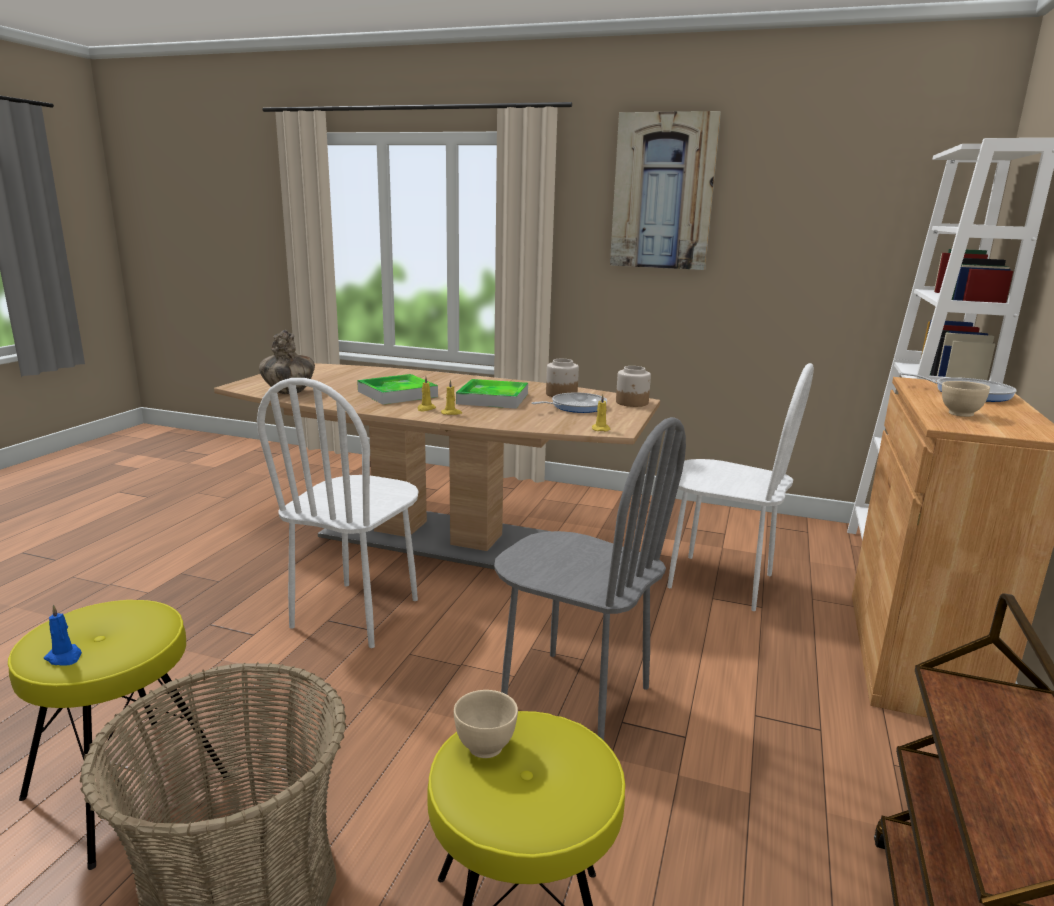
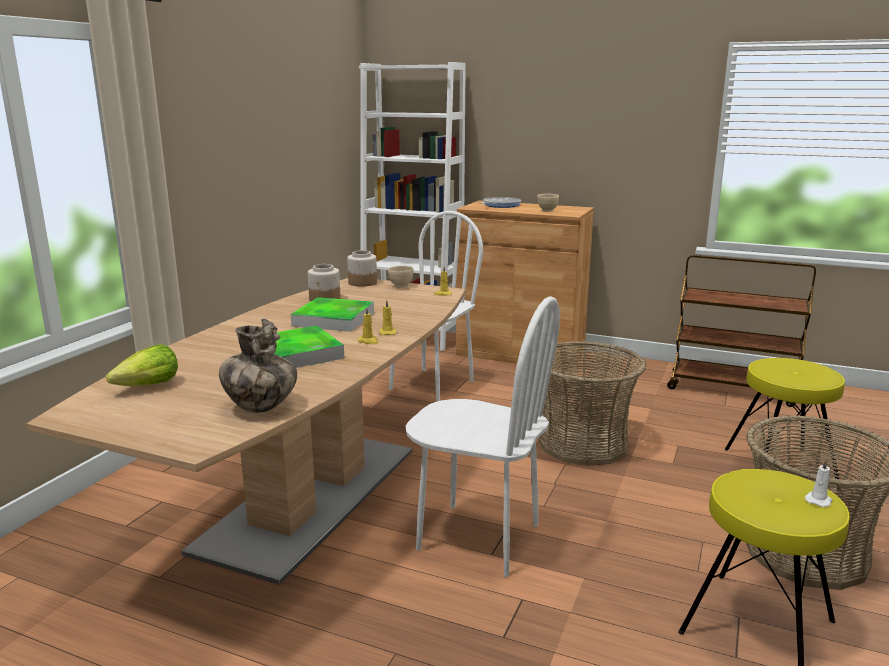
camera: 85 degrees left, 0 degrees up
blue candle [44,605,82,665] -> white candle [804,459,832,507]
beige bowl [454,690,518,758] -> beige bowl moved to [387,266,413,288]
grey chair [494,417,686,741] -> basket [539,341,646,466]
frying pan [531,392,607,413] -> none
picture [610,111,721,270] -> none
none -> lettuce [106,344,178,386]

